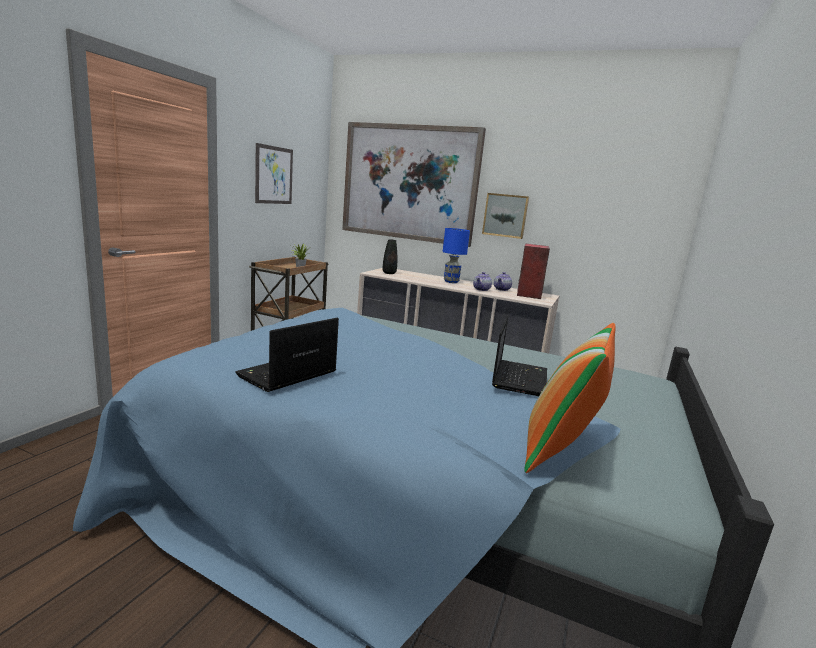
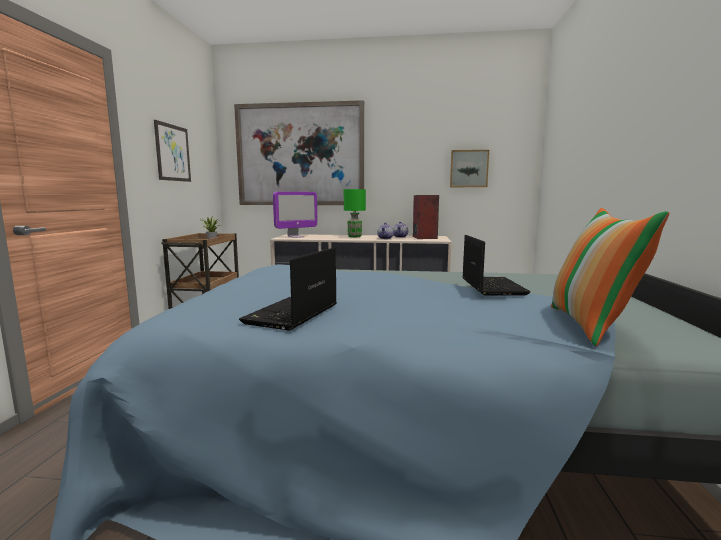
camera: 15 degrees left, 5 degrees down
black vase [382,239,397,274] -> monitor [273,192,317,238]
blue table lamp [443,228,470,283] -> green table lamp [344,189,366,237]
picture [482,193,529,239] -> picture moved to [450,150,489,187]

